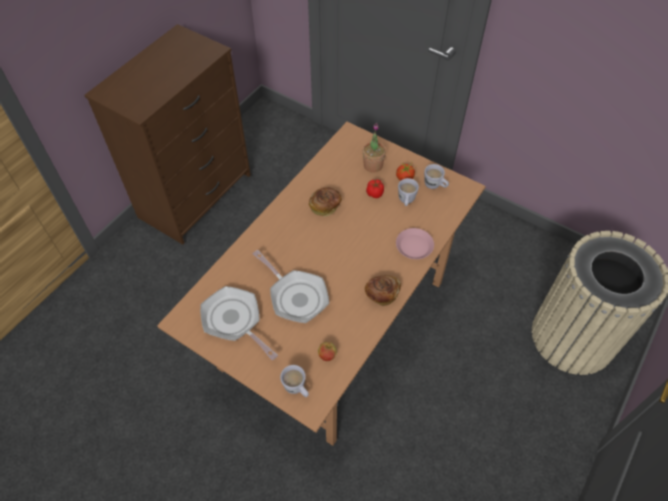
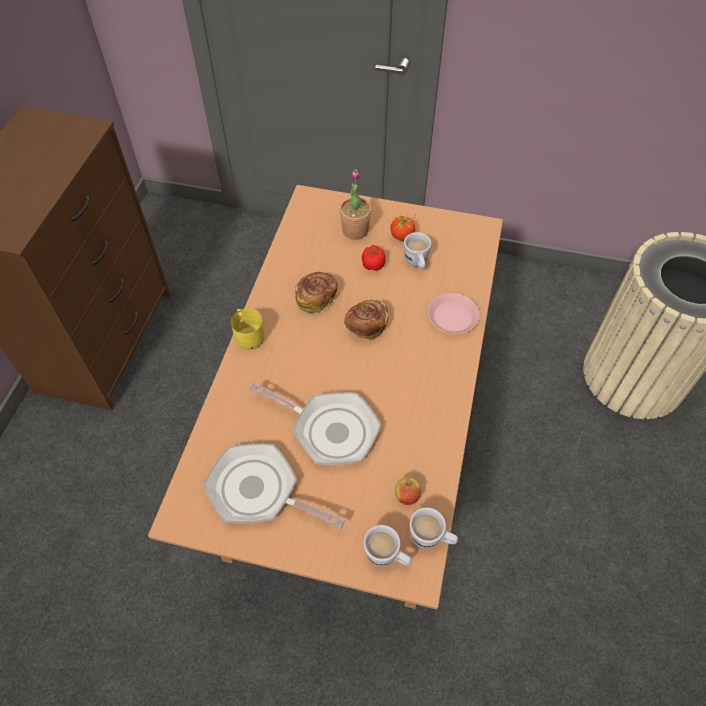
camera: 20 degrees left, 0 degrees up
bread [365,275,401,306] -> bread moved to [344,300,388,340]
white mug [424,164,449,189] -> white mug moved to [409,507,458,549]
none -> yellow mug [231,308,265,350]

